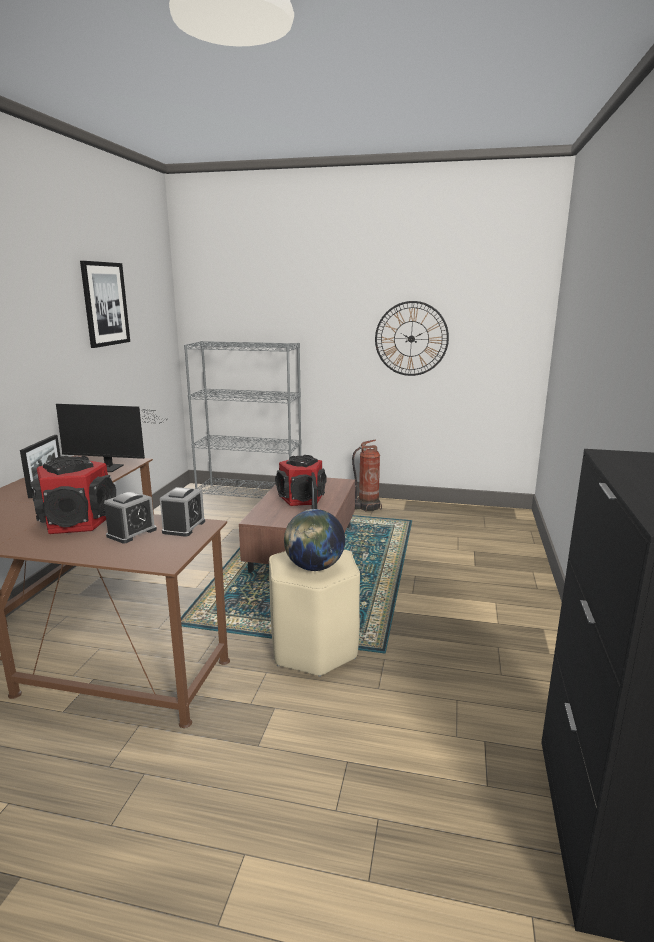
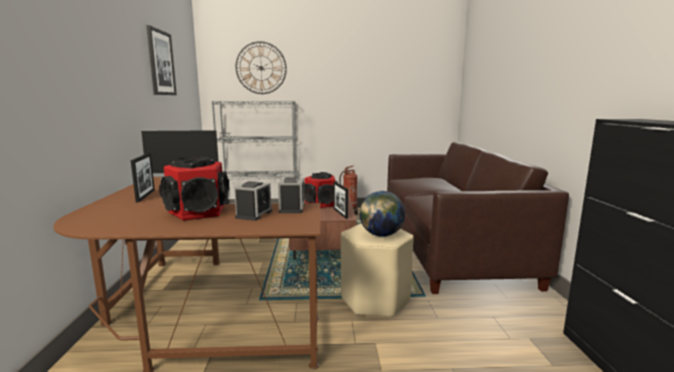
camera: 15 degrees left, 5 degrees down
wall clock [375,301,449,376] -> wall clock moved to [236,41,287,94]
none -> brown sofa [387,142,569,294]

